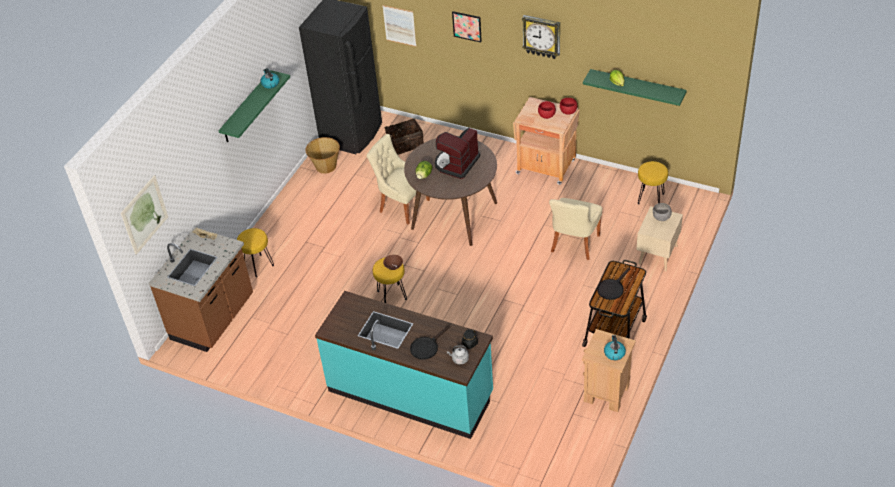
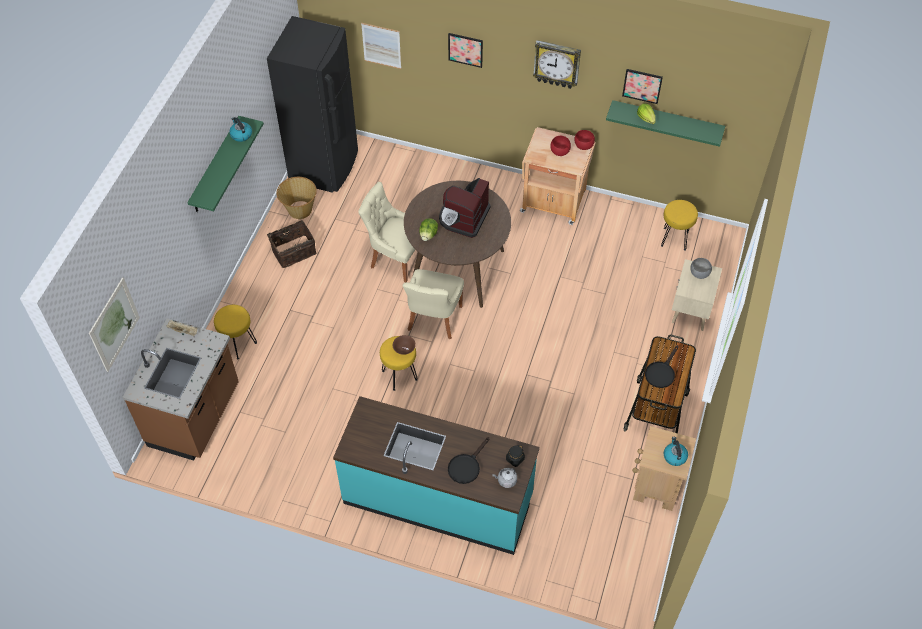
camera: 10 degrees left, 10 degrees up
basket [385,118,424,155] -> basket moved to [267,220,316,268]
beige chair [549,198,602,260] -> beige chair moved to [402,269,464,339]
none -> picture [622,69,663,104]

